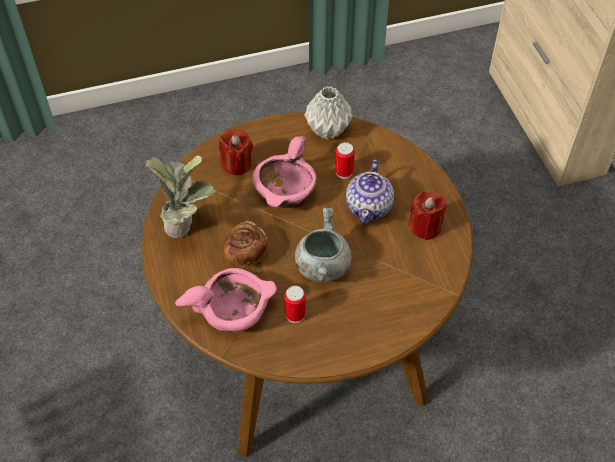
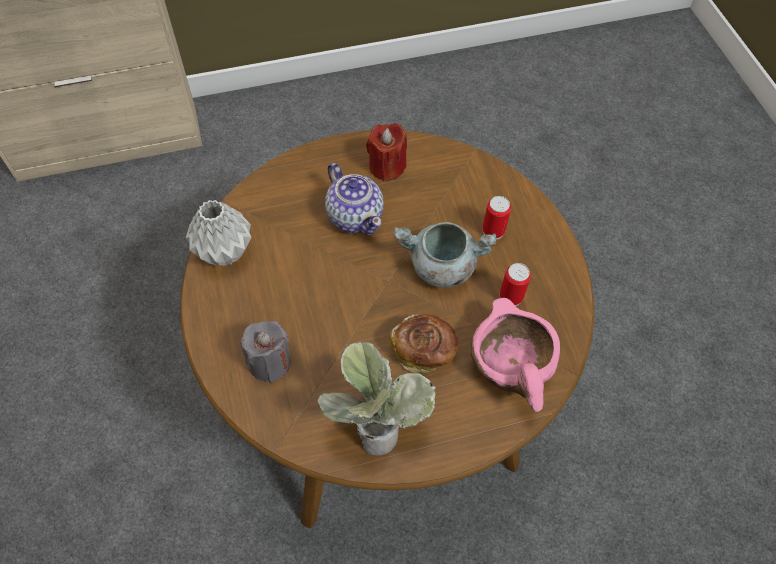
camera: 90 degrees left, 5 degrees up
red candle [219,129,253,175] -> grey candle [240,321,291,383]
pink bowl [253,136,318,208] -> none
can [335,142,355,179] -> can moved to [482,196,511,240]
teapot [346,159,394,224] -> teapot turned 45 degrees clockwise [325,163,384,235]

